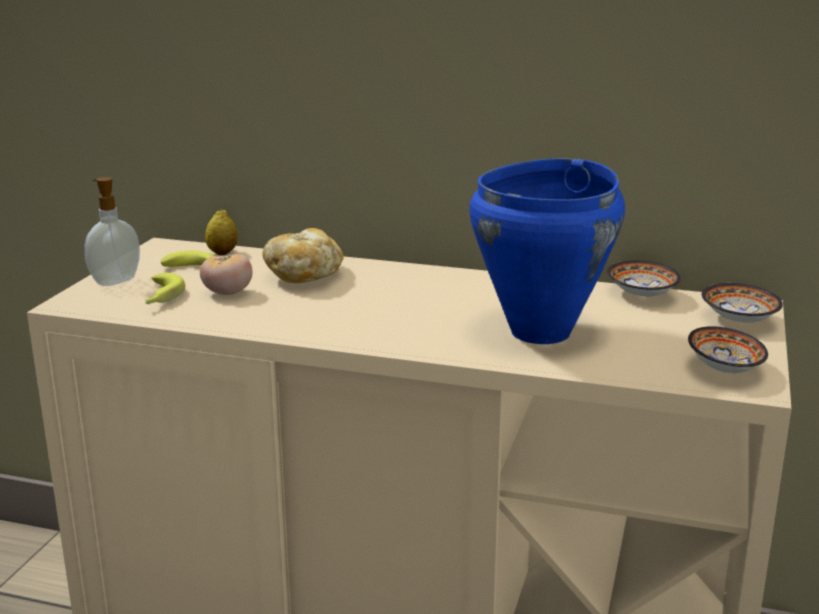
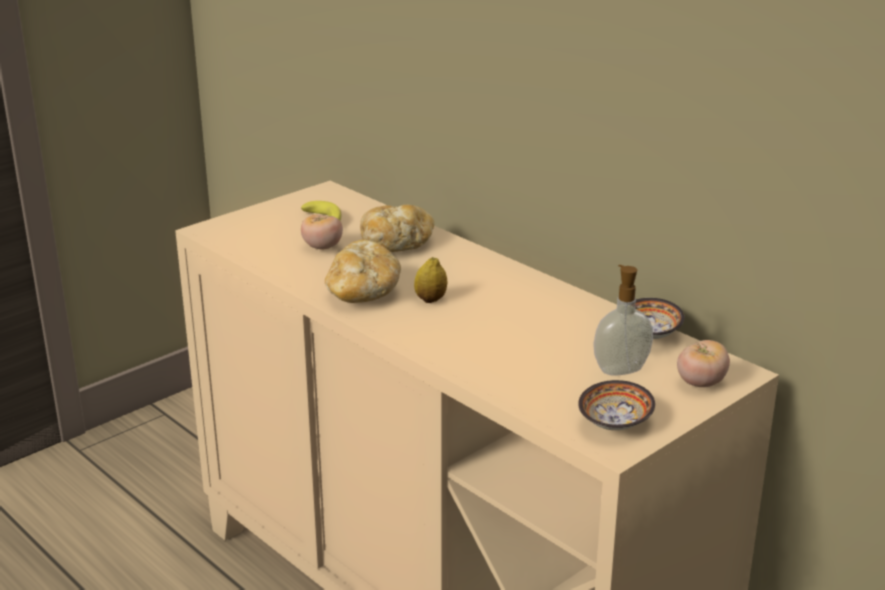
camera: 30 degrees right, 5 degrees up
soap dispenser [85,177,140,286] -> soap dispenser moved to [593,265,653,376]
banana [145,273,185,305] -> none
lemon [205,209,237,255] -> lemon moved to [414,257,447,303]
blue cooking pot [469,158,625,344] -> none
bowl [702,283,783,323] -> tomato [677,340,730,387]
none -> bread [325,240,401,303]

